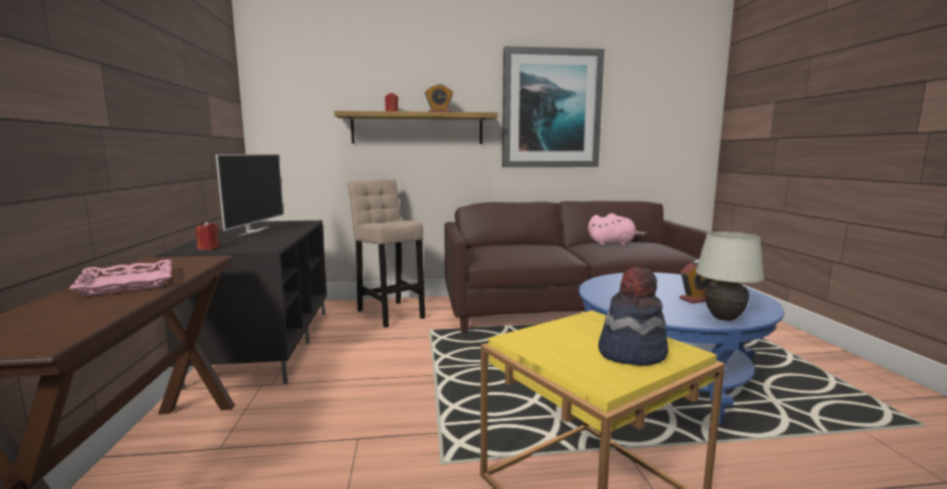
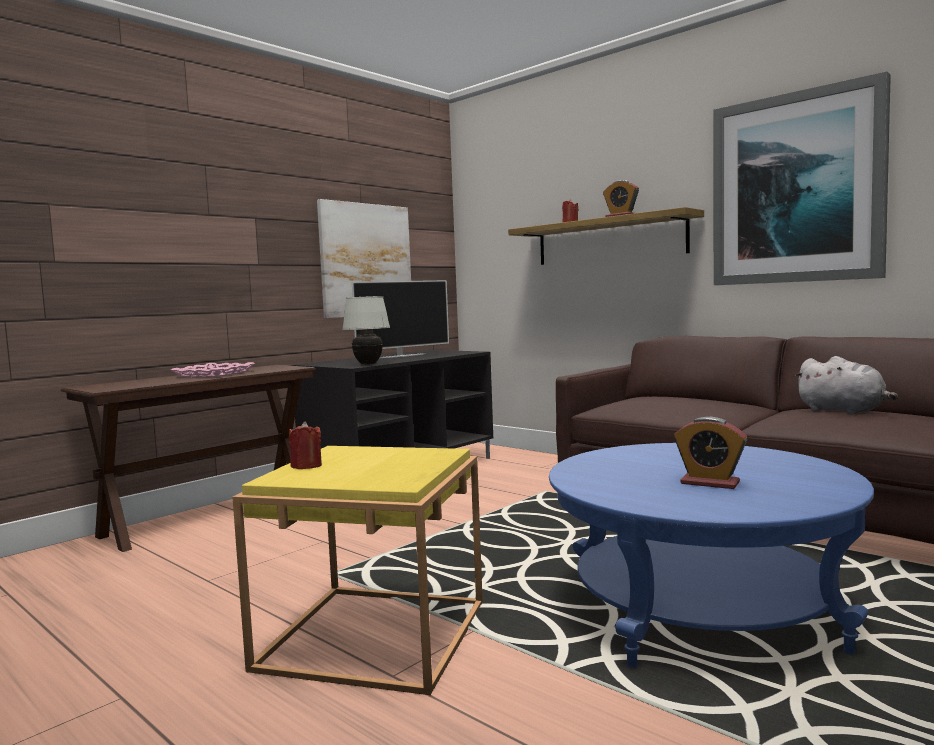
camera: 50 degrees right, 5 degrees down
red candle [195,221,220,250] -> red candle moved to [289,421,322,469]
beige stool [348,180,425,328] -> none
pink plush toy [588,213,647,246] -> grey plush toy [794,356,898,415]
hat [598,267,668,366] -> none
white table lamp [696,231,764,321] -> white table lamp moved to [342,296,390,365]
none -> picture [317,199,411,318]

